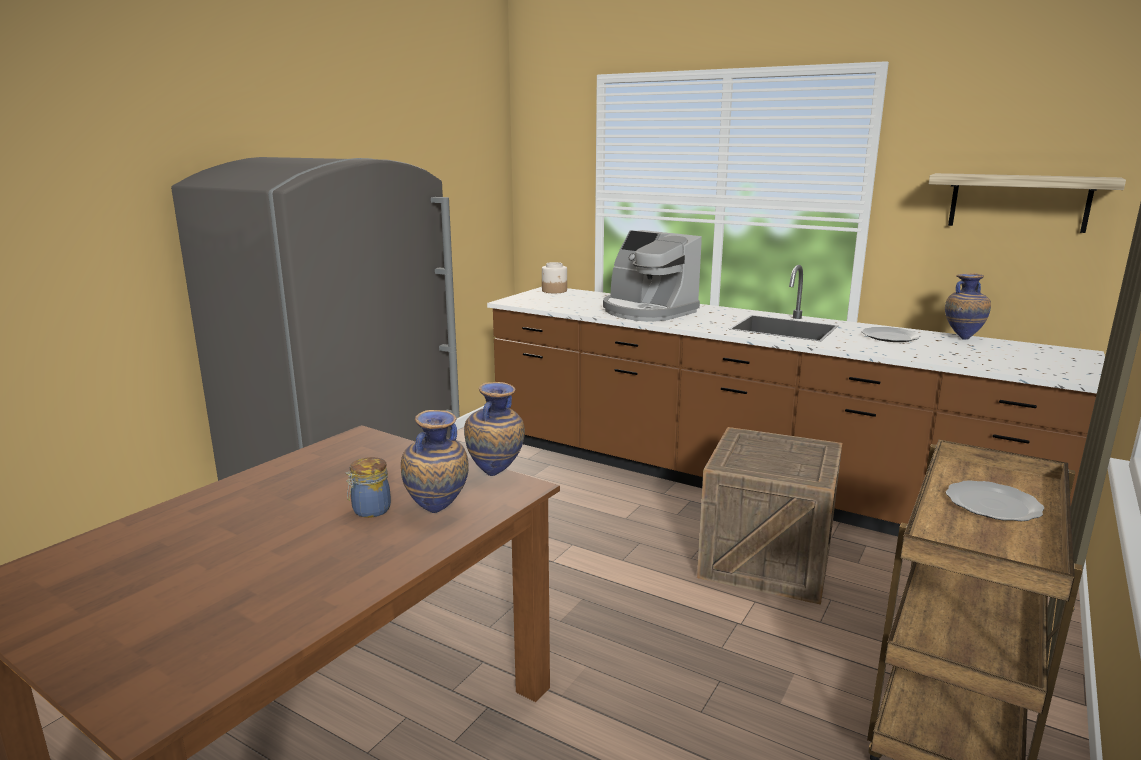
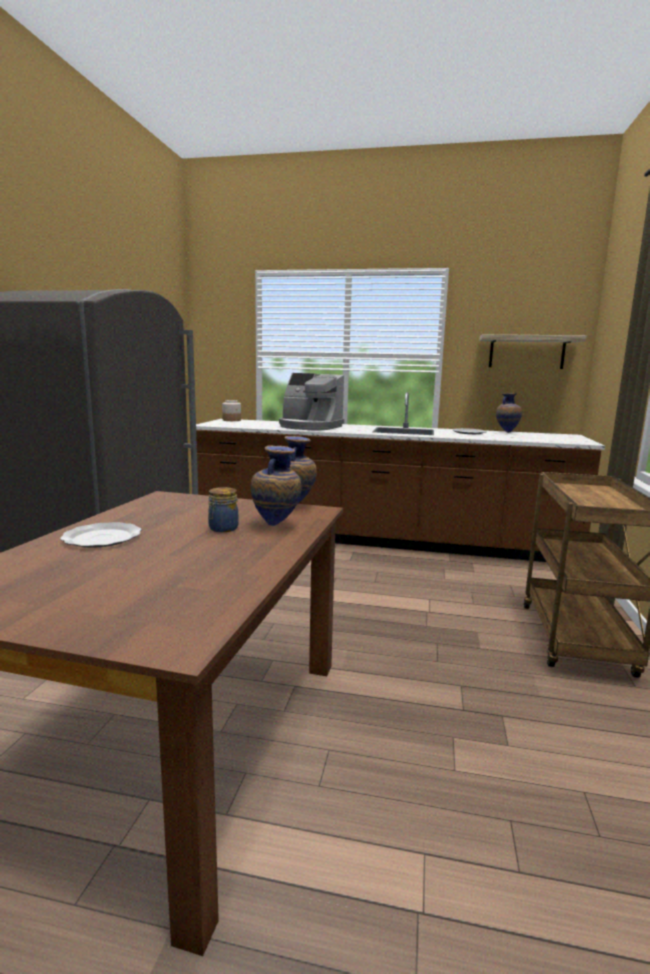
camera: 20 degrees left, 5 degrees down
crate [697,427,842,605] -> none
plate [946,480,1044,521] -> plate moved to [60,522,142,548]

